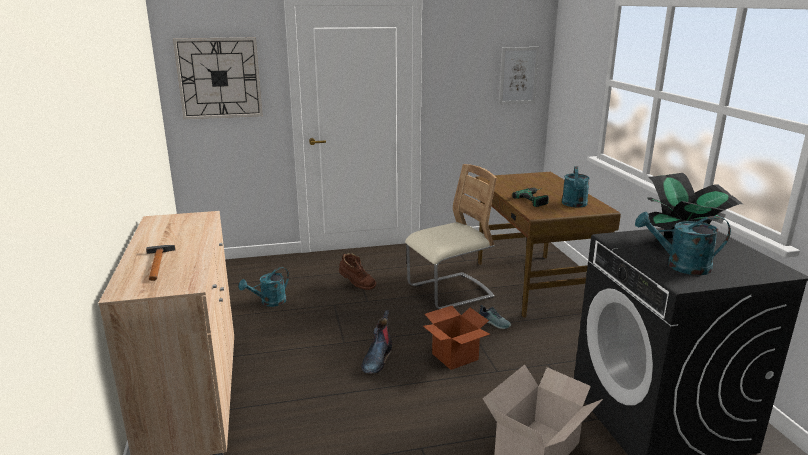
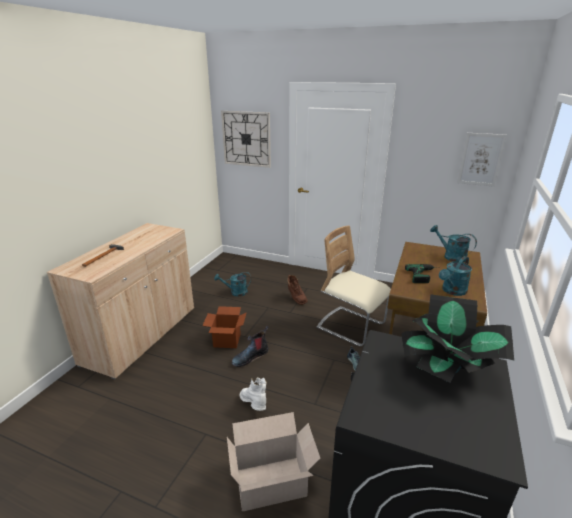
camera: 35 degrees right, 5 degrees up
beige chair [405,164,497,309] -> beige chair turned 150 degrees counterclockwise [317,226,391,346]
cardboard box [423,306,490,370] -> cardboard box moved to [202,306,247,348]
turquoise watering can [635,212,731,275] -> turquoise watering can moved to [430,225,477,262]
none -> white boot [239,377,267,411]

